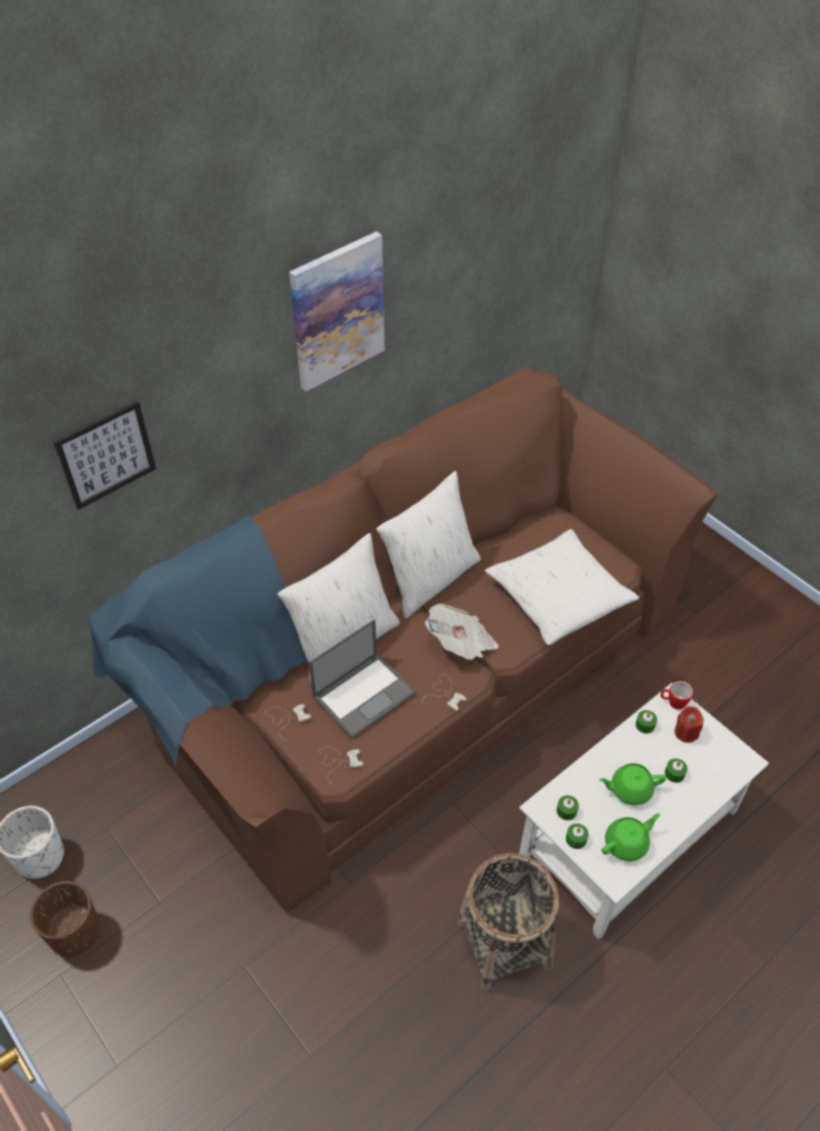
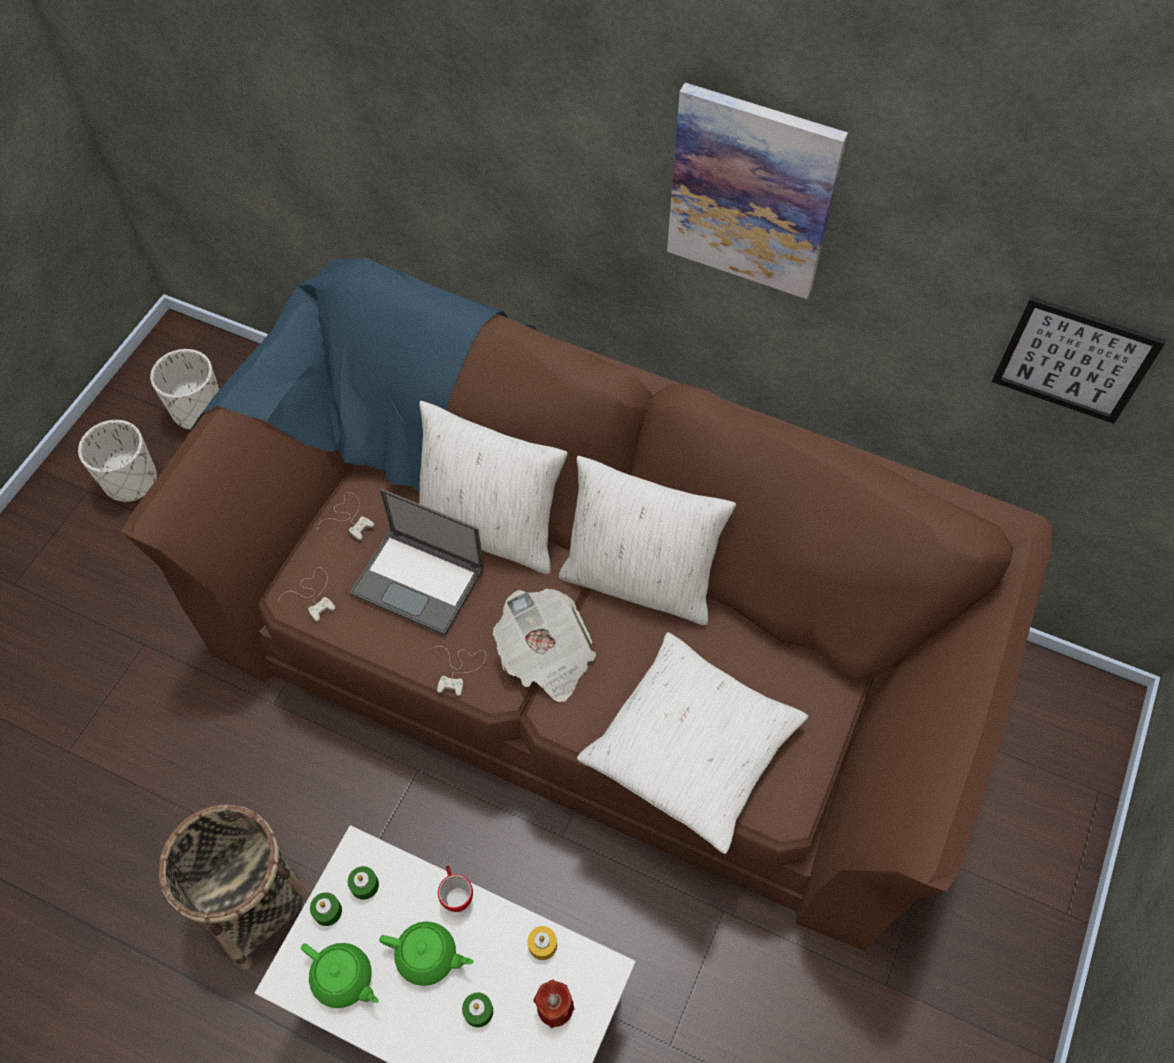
camera: 65 degrees right, 10 degrees up
brown planter [30,881,100,957] -> white planter [78,420,157,503]
picture [54,401,156,510] -> picture moved to [992,296,1166,424]
green teapot [599,763,666,805] -> green teapot turned 135 degrees clockwise [379,921,474,986]
green candle [636,710,657,734] -> yellow candle [528,926,557,960]
mug [661,681,693,710] -> mug moved to [438,866,473,912]

